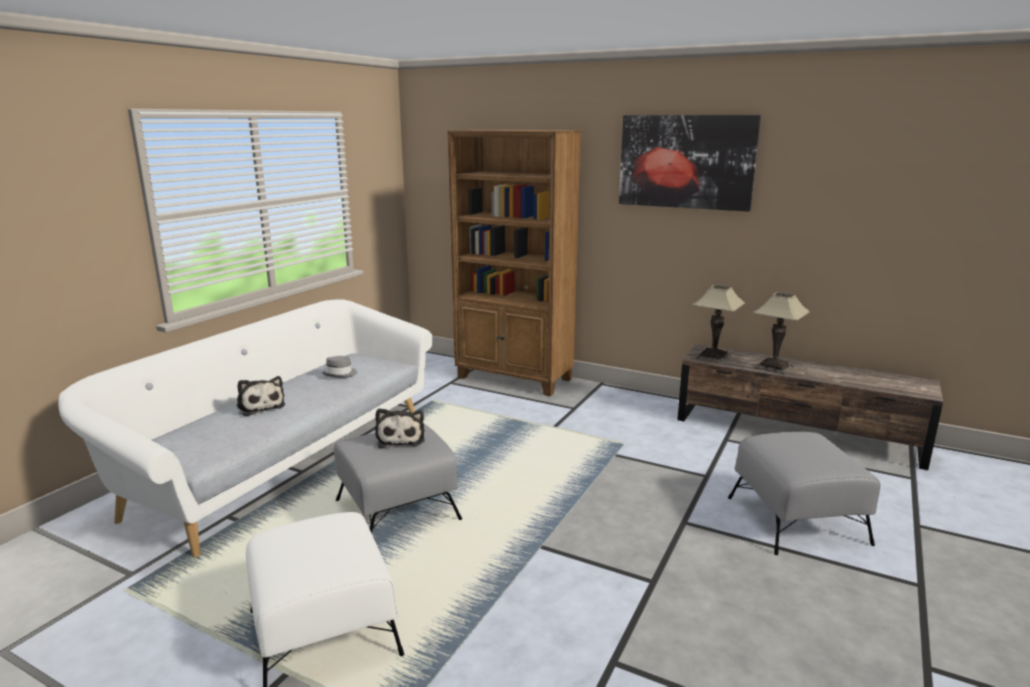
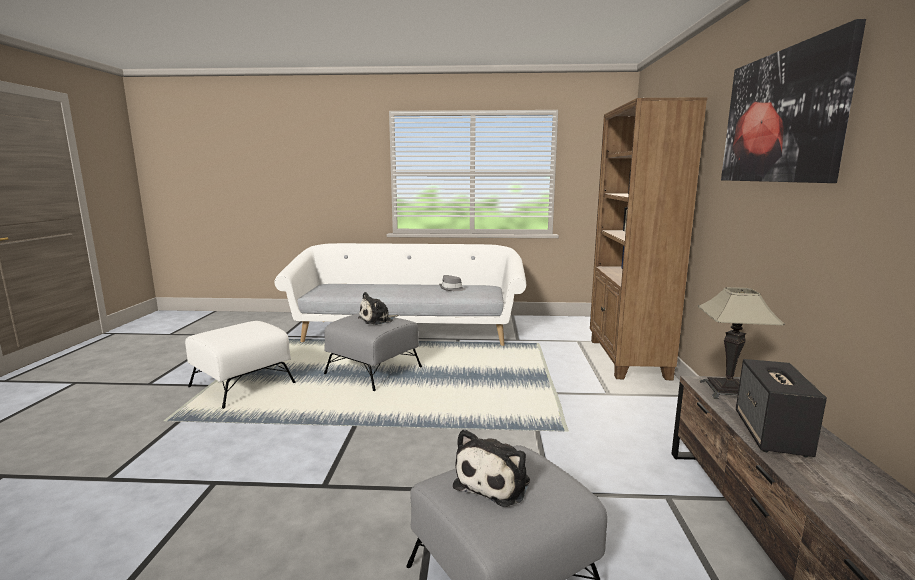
camera: 65 degrees right, 5 degrees down
plush toy [236,376,285,417] -> plush toy moved to [453,429,530,507]
table lamp [753,292,810,375] -> speaker [736,359,827,458]

